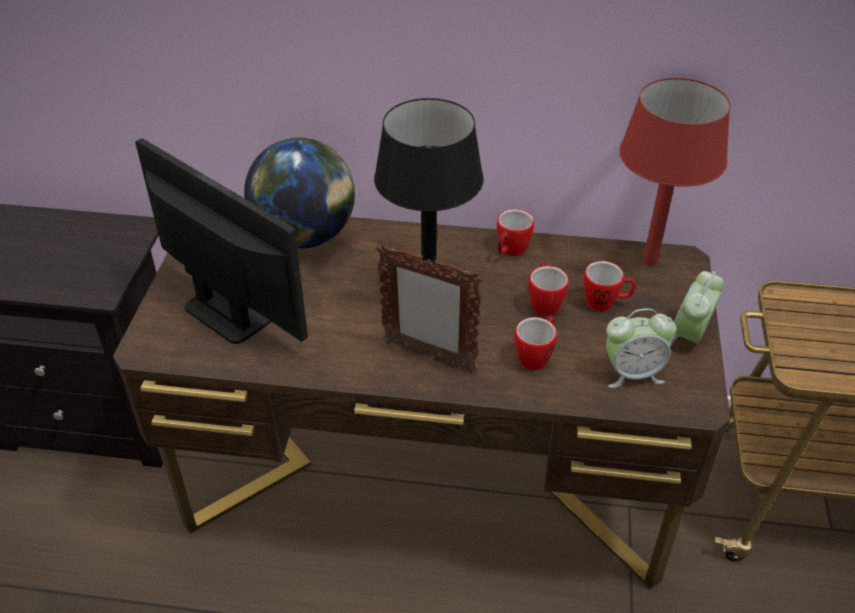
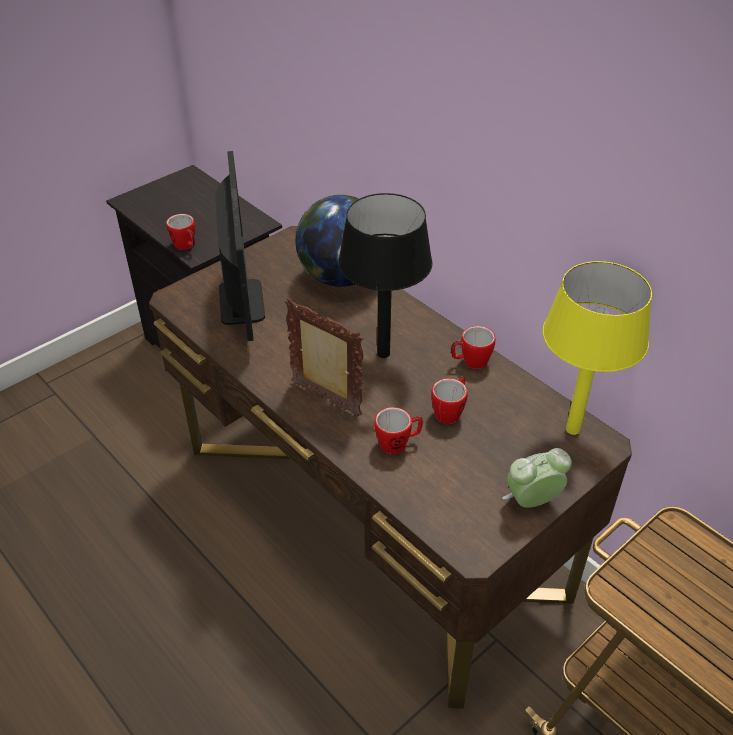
camera: 40 degrees right, 0 degrees up
picture frame [376,244,483,373] -> picture frame turned 150 degrees clockwise [285,298,364,417]
mug [583,261,637,311] -> mug moved to [166,214,195,250]
alarm clock [606,309,677,388] -> none
red table lamp [619,78,731,267] -> yellow table lamp [542,261,652,435]

